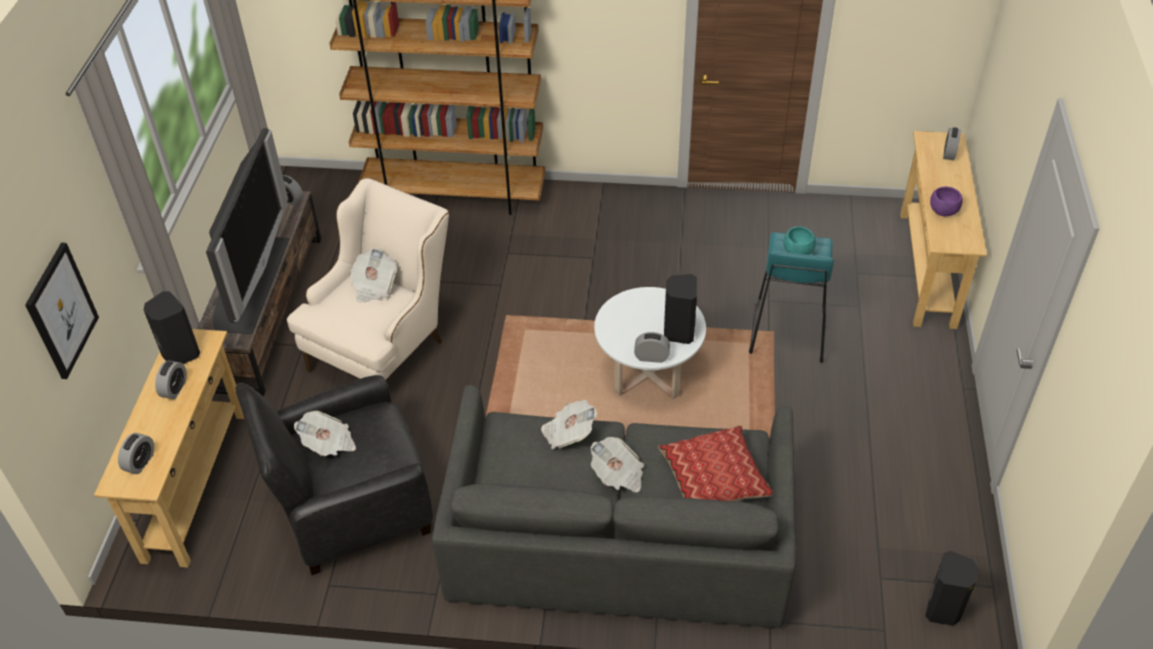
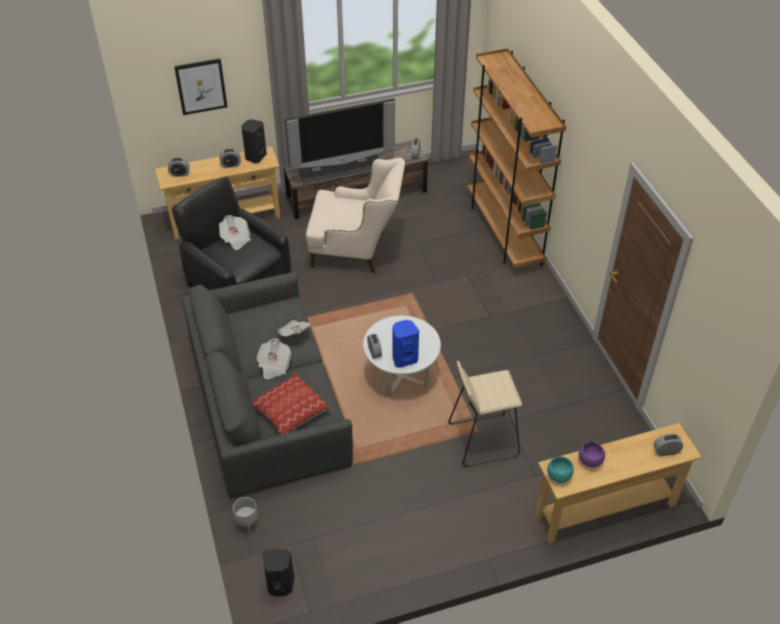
camera: 65 degrees right, 0 degrees up
newspaper [350,248,397,303] -> none
black speaker [664,274,697,344] -> blue speaker [392,320,419,368]
turquoise stool [749,232,834,363] -> beige stool [448,360,522,467]
turquoise bowl [783,227,816,255] -> turquoise bowl moved to [547,456,574,483]
none -> grey planter [233,497,259,534]

